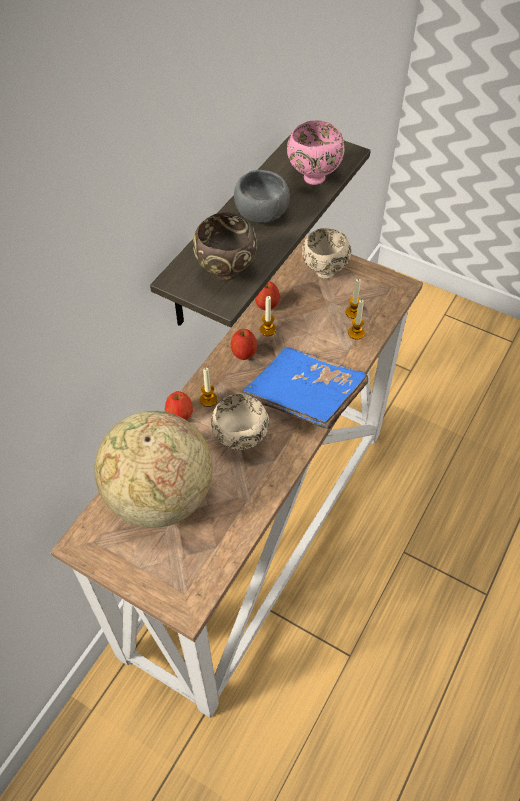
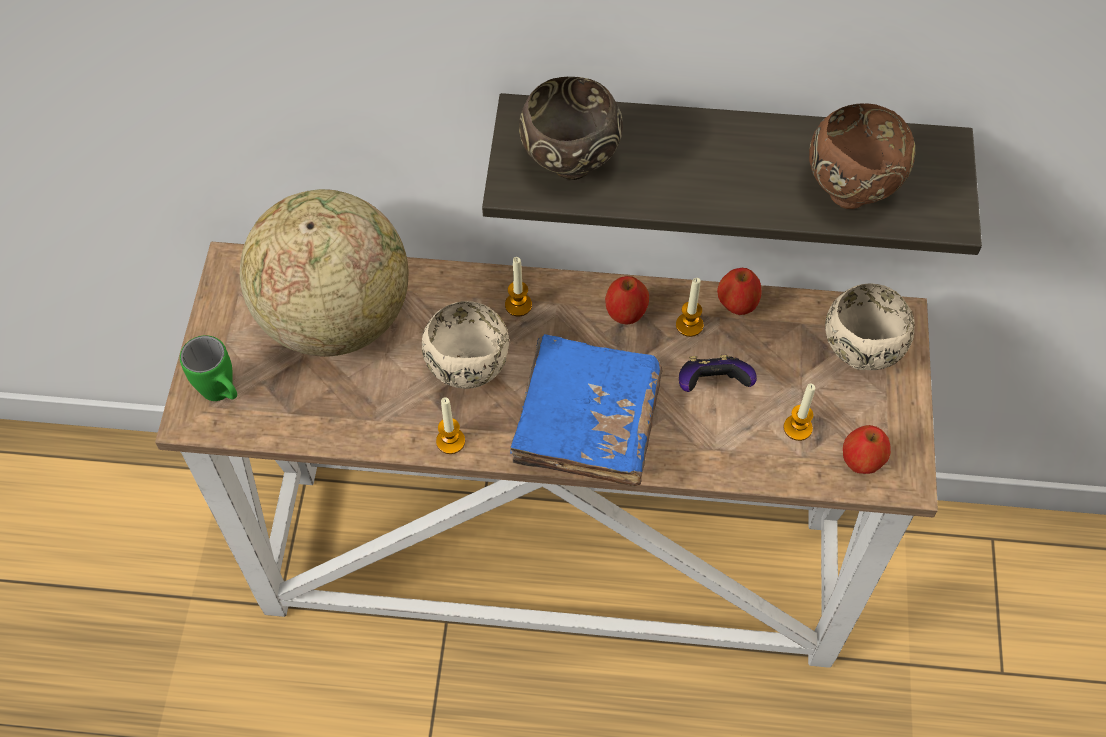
camera: 65 degrees right, 5 degrees up
apple [165,391,193,420] -> apple moved to [843,425,891,474]
grey bowl [234,170,290,223] -> none
pink bowl [287,121,345,185] -> brown bowl [809,104,915,209]
candle [348,300,365,340] -> candle moved to [436,397,465,454]
none -> green mug [180,335,237,401]
none -> game controller [679,354,757,392]

